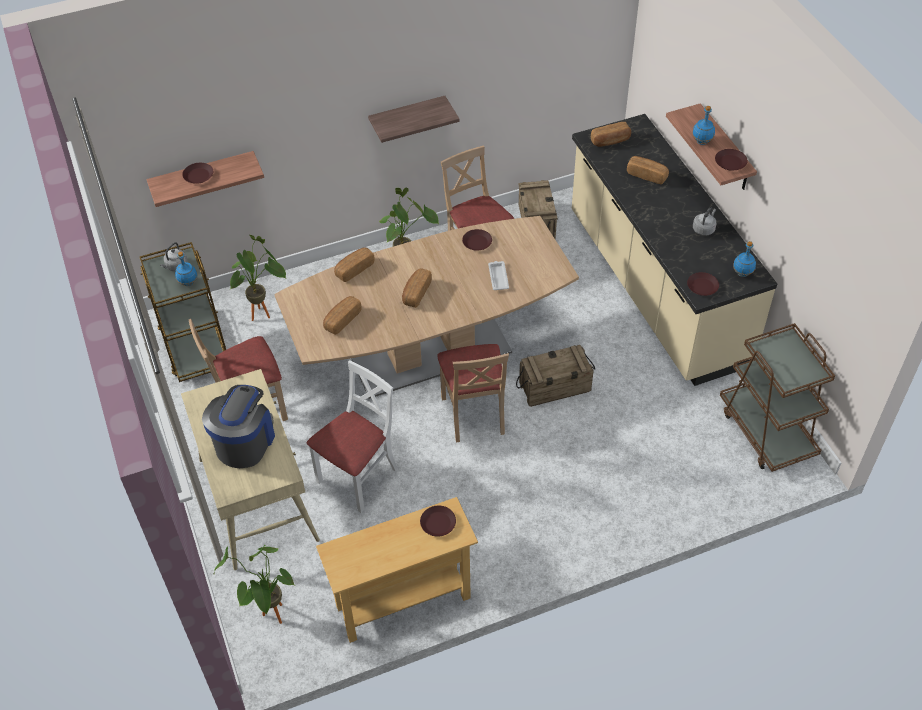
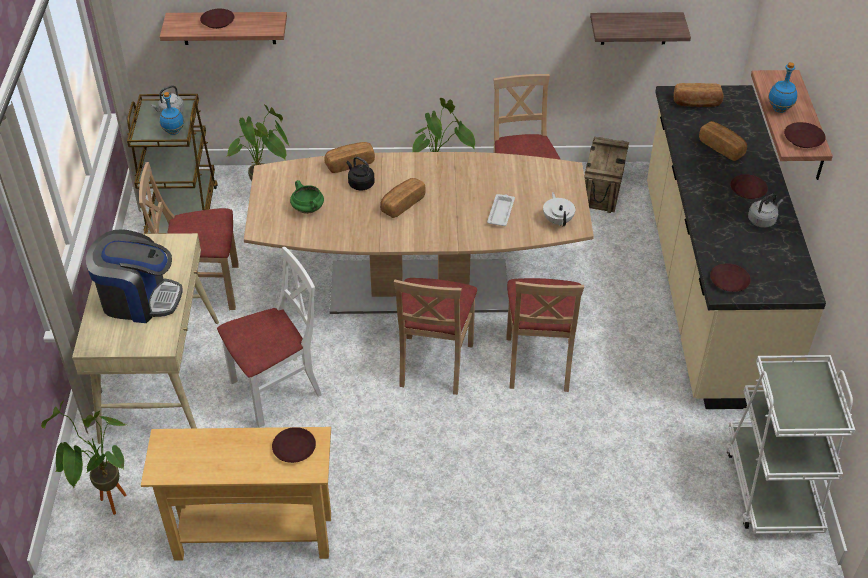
camera: 20 degrees right, 5 degrees down
coffee machine [202,385,275,468] -> coffee machine turned 60 degrees clockwise [86,229,182,323]
bread [323,296,361,335] -> green cooking pot [290,180,324,214]
shelf [368,96,460,143] -> shelf moved to [590,12,691,45]
brown plate [462,229,492,251] -> brown plate moved to [730,174,768,199]
crate [516,345,595,407] -> beige chair [506,278,584,392]
brown cart [720,323,835,472] -> white cart [727,355,855,534]
blue bottle [733,241,756,277] -> none
none -> black kettle [347,157,375,190]
none -> white teapot [543,192,575,226]

